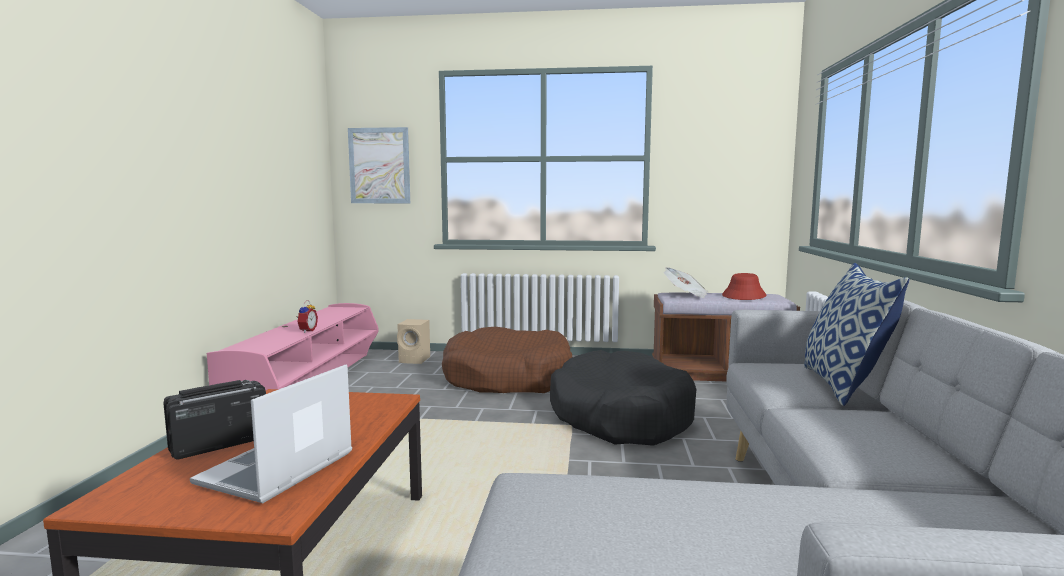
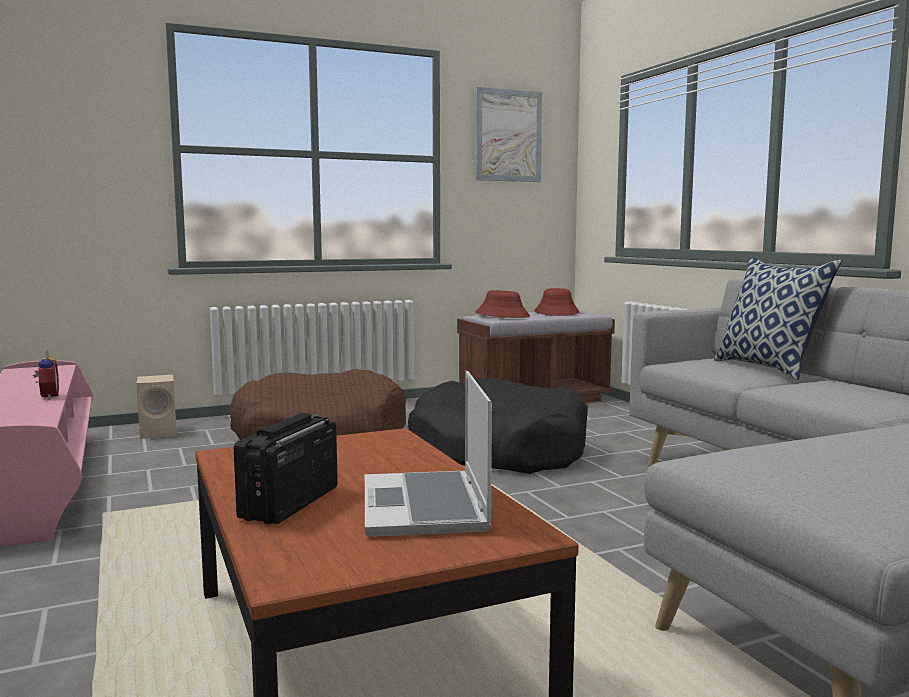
camera: 30 degrees left, 0 degrees up
picture [348,127,410,203] -> picture moved to [475,87,542,182]
newspaper [664,267,708,298] -> red hat [475,290,530,318]

